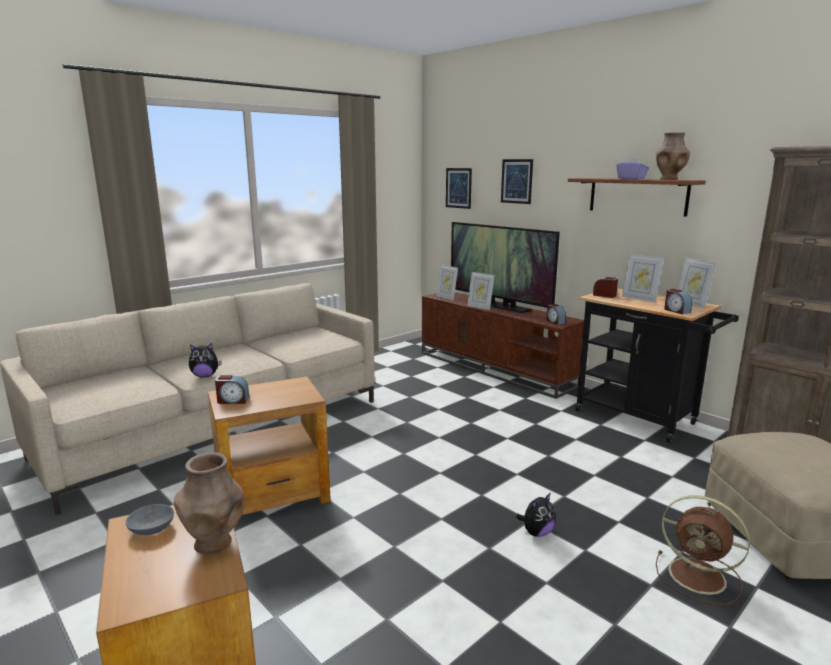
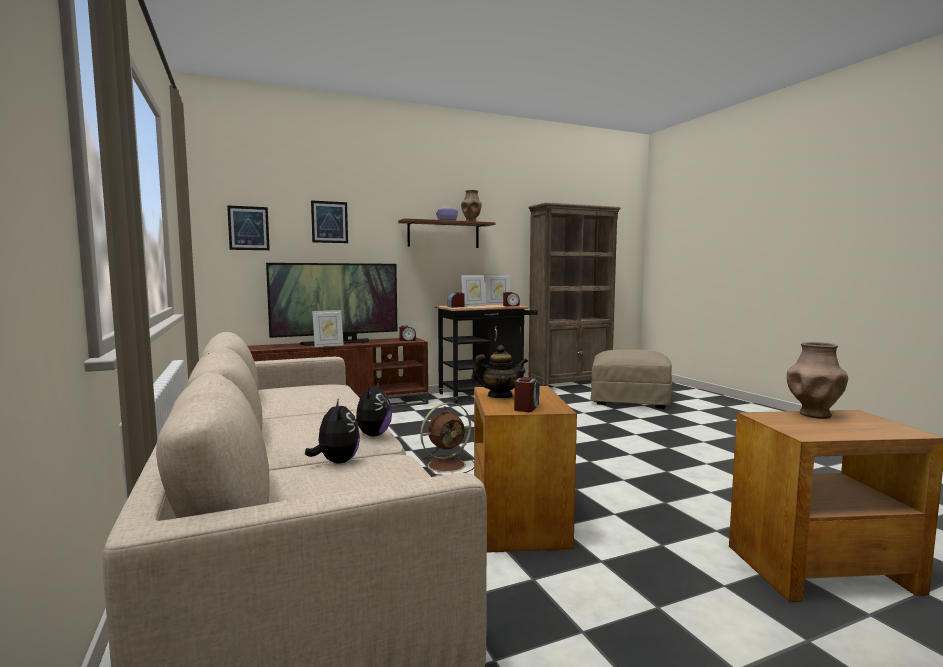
camera: 70 degrees left, 10 degrees down
grey bowl [126,504,174,535] -> none
picture frame [436,264,458,301] -> none
plush toy [516,492,556,537] -> plush toy moved to [305,398,360,463]
brown fan [656,495,750,605] -> brown fan moved to [420,402,474,475]
none -> teapot [471,345,528,398]

